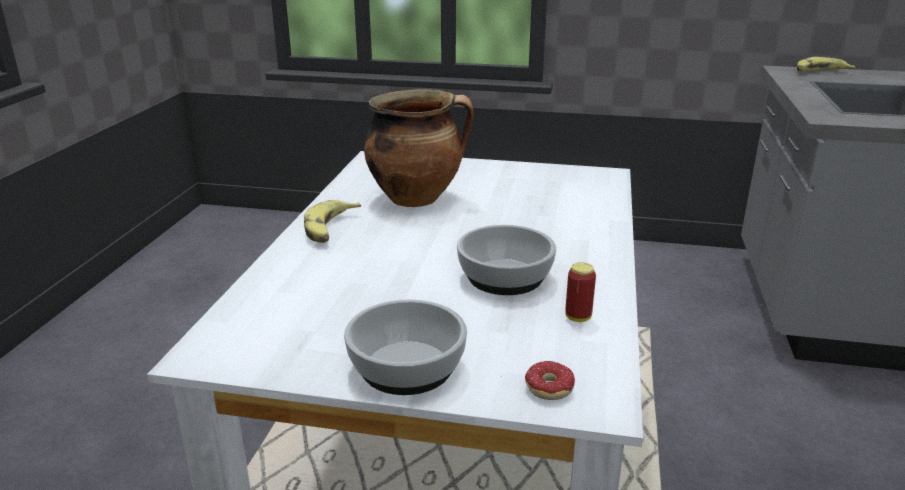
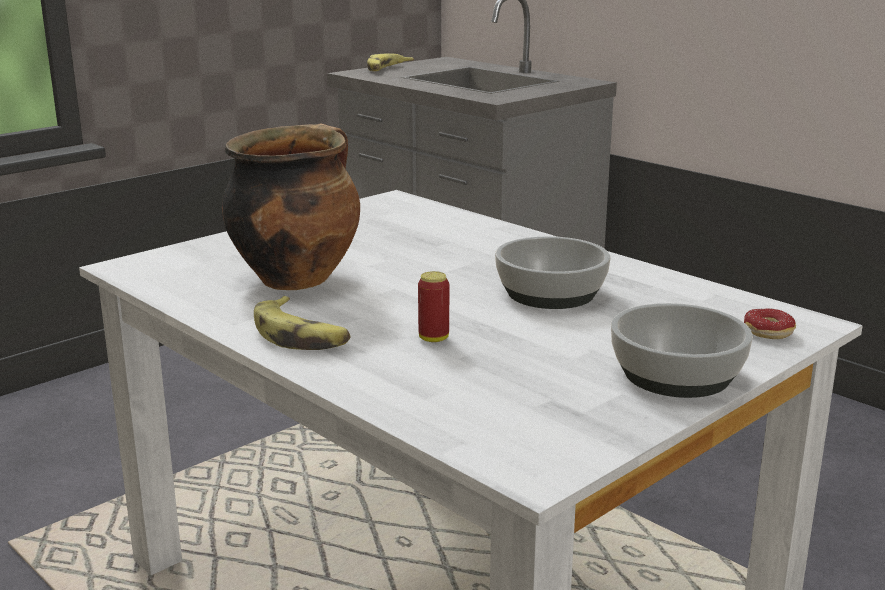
camera: 55 degrees left, 5 degrees down
can [565,262,596,322] -> can moved to [418,271,449,342]

